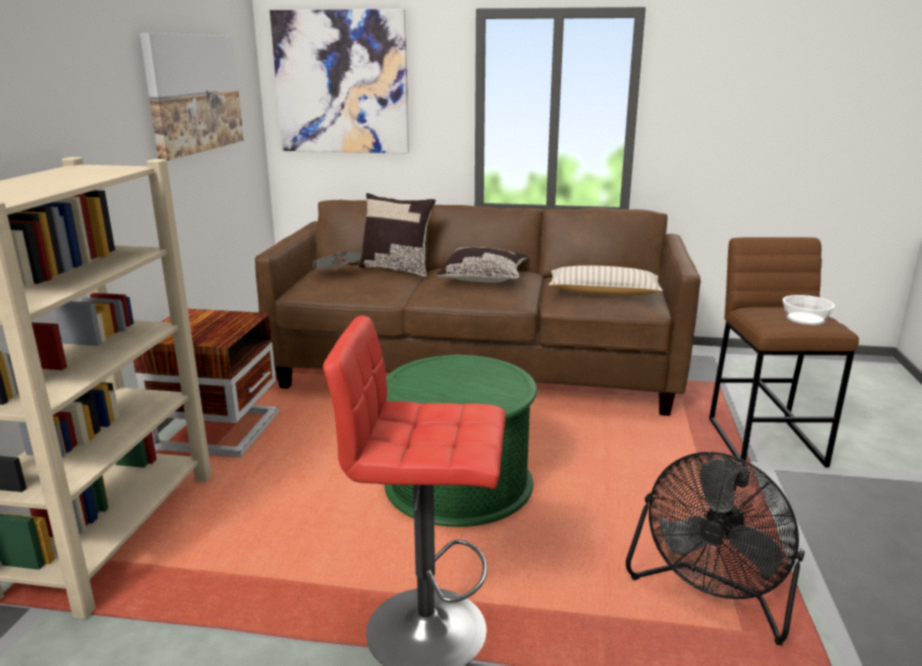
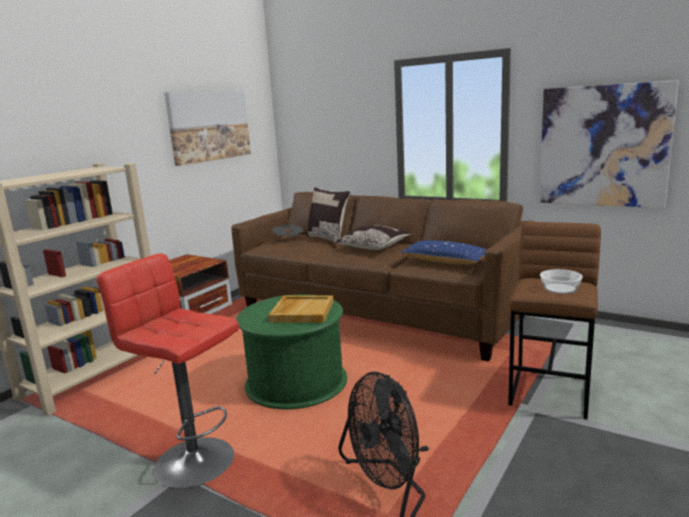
camera: 25 degrees right, 5 degrees down
picture [270,9,409,153] -> picture moved to [539,80,679,208]
beige pillow [548,266,663,296] -> blue pillow [400,240,487,265]
none -> beige tray [268,295,334,323]

